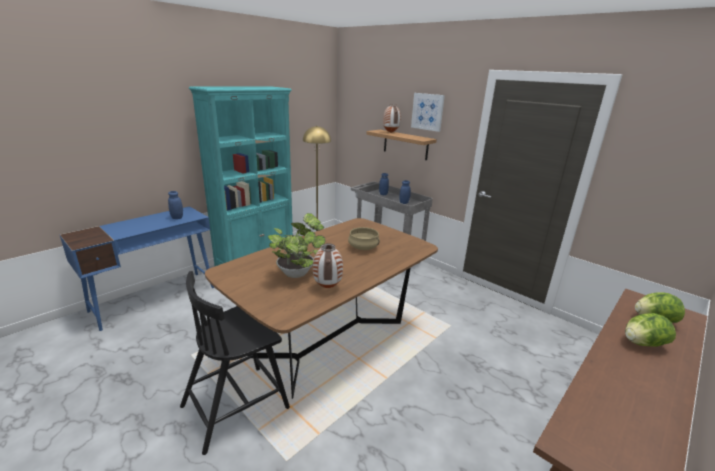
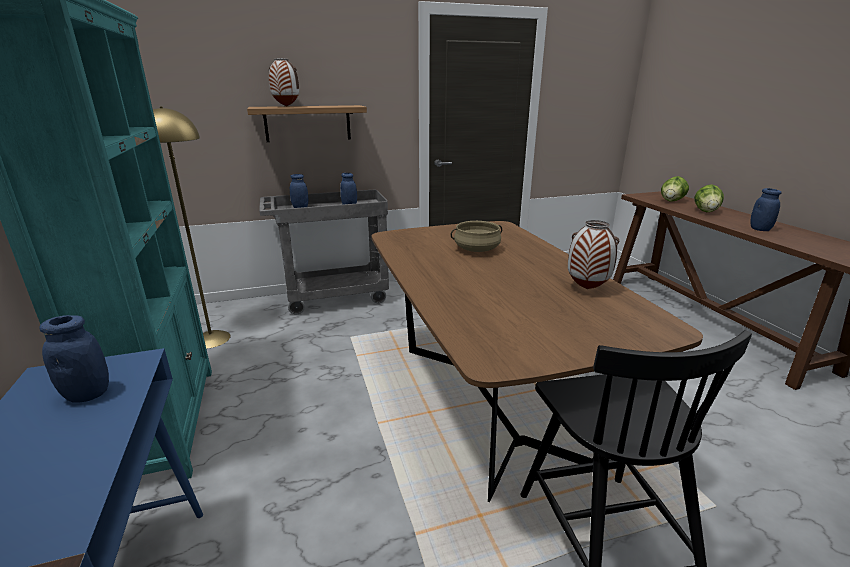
camera: 60 degrees left, 0 degrees up
potted plant [268,213,326,278] -> none
picture [411,93,445,132] -> none
none -> blue jar [750,188,781,231]

